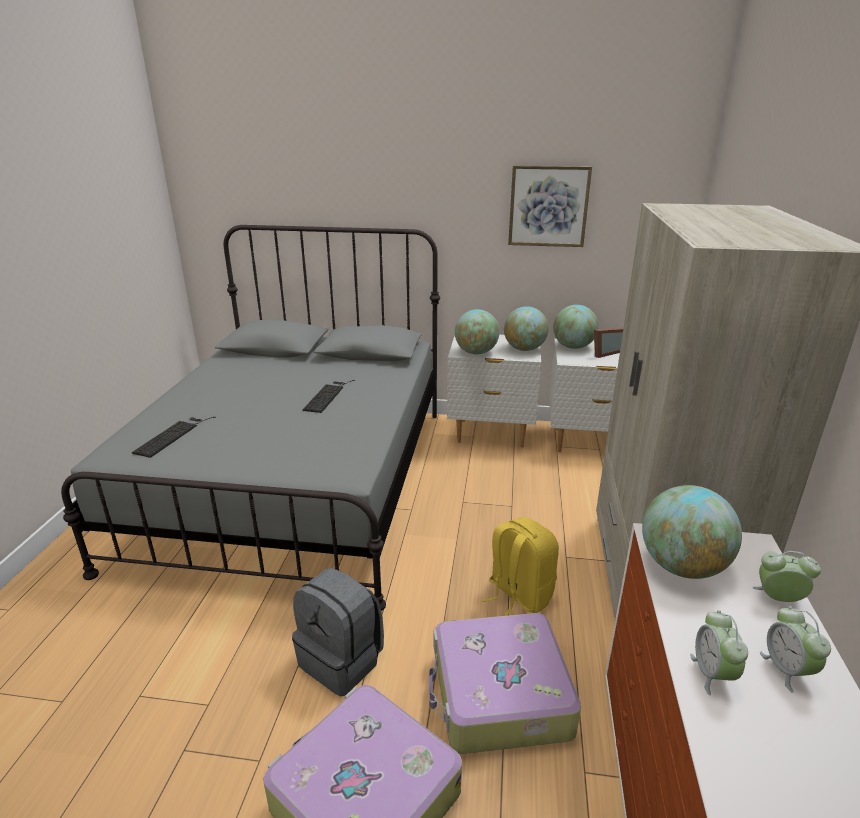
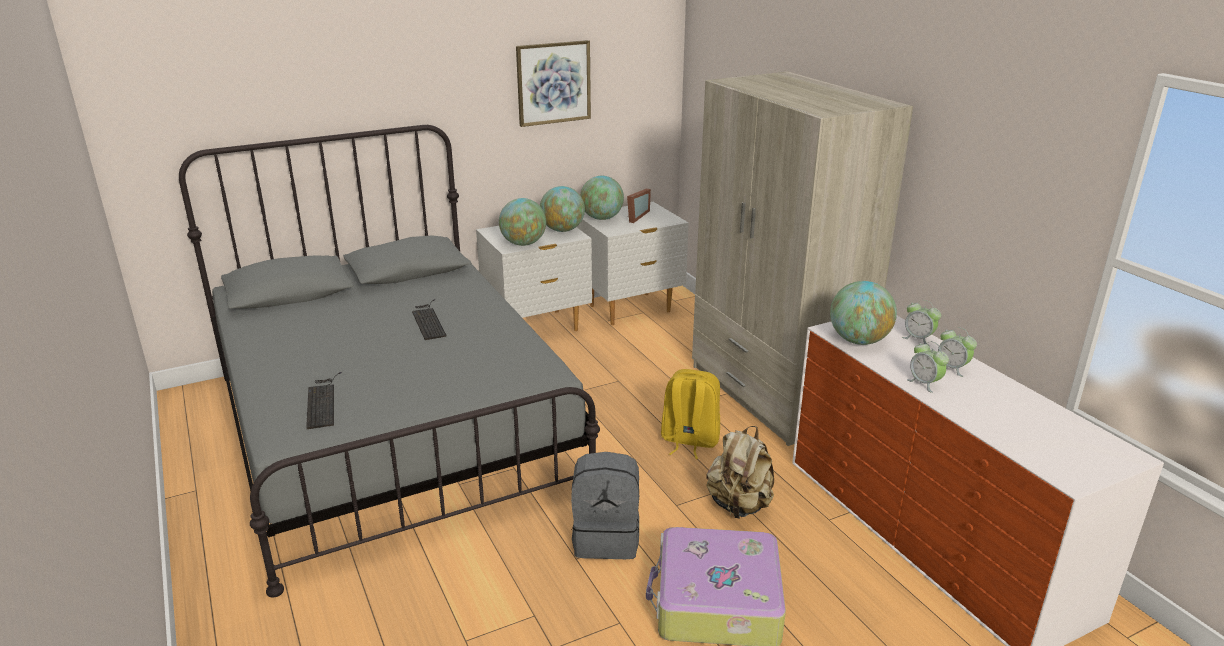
camera: 35 degrees left, 0 degrees up
suitcase [429,613,581,754] -> beige backpack [706,426,774,519]
alarm clock [753,551,821,602] -> alarm clock turned 120 degrees counterclockwise [902,300,941,346]

